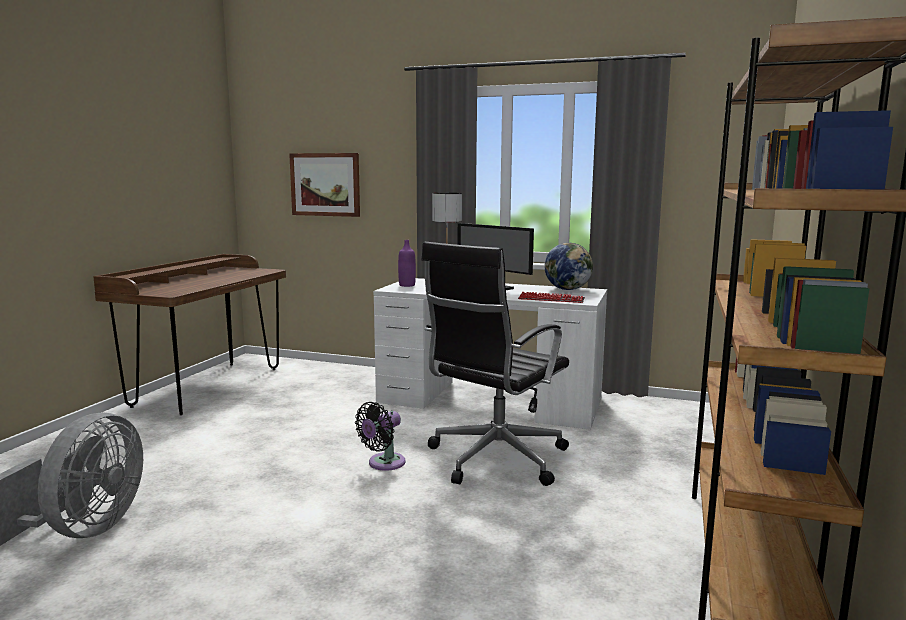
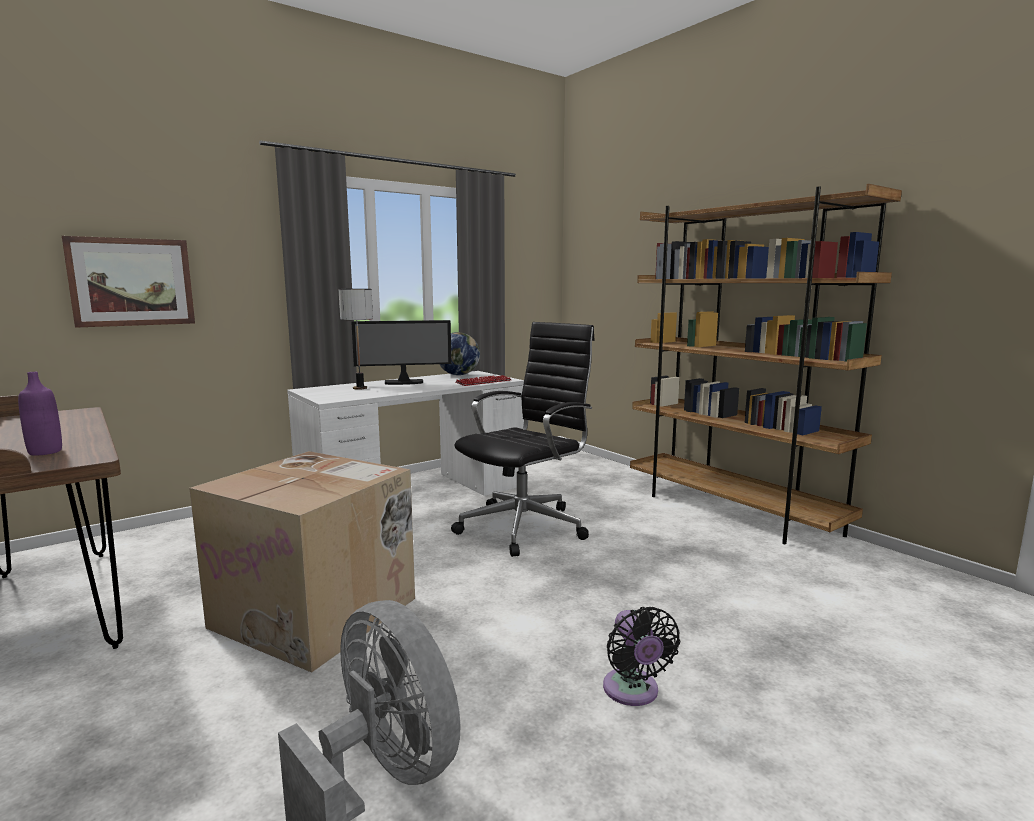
camera: 55 degrees left, 0 degrees up
black fan [355,402,405,471] -> black fan moved to [603,607,680,706]
purple bottle [398,240,416,287] -> purple bottle moved to [18,372,62,456]
black office chair [422,242,569,486] -> black office chair turned 120 degrees counterclockwise [451,322,594,557]
none -> cardboard box [189,451,415,672]

